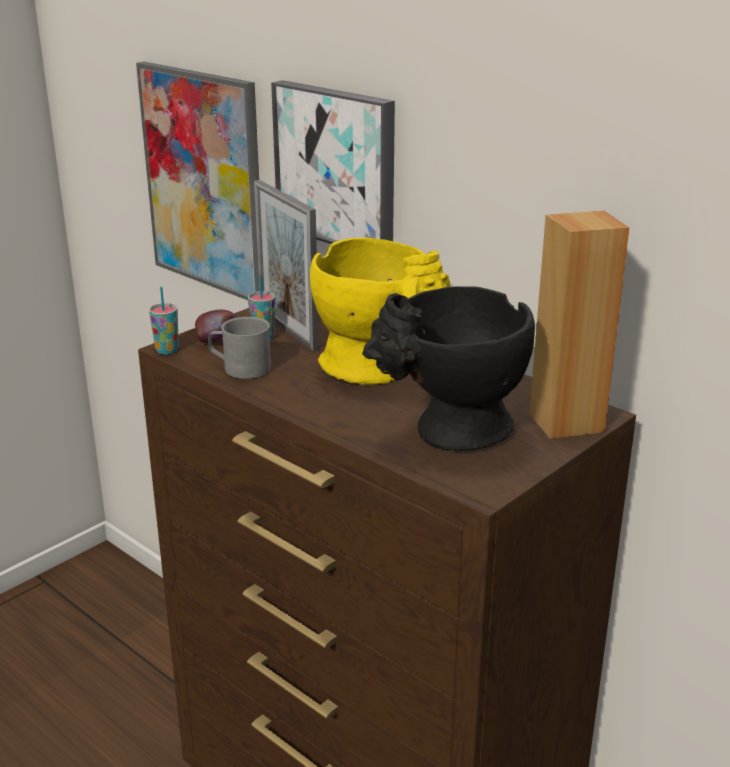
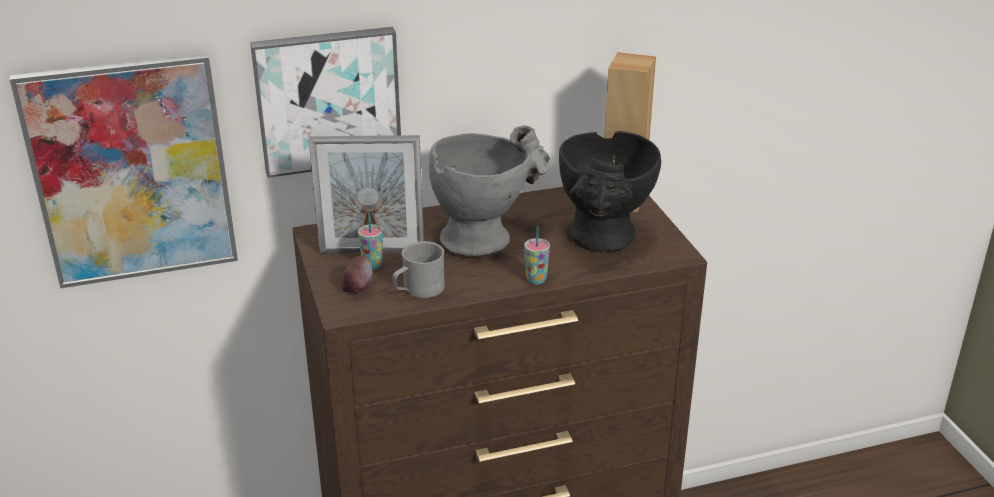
camera: 60 degrees left, 5 degrees up
cup [149,287,179,355] -> cup moved to [524,226,550,284]
yellow vase [310,238,451,385] -> grey vase [429,125,549,256]

